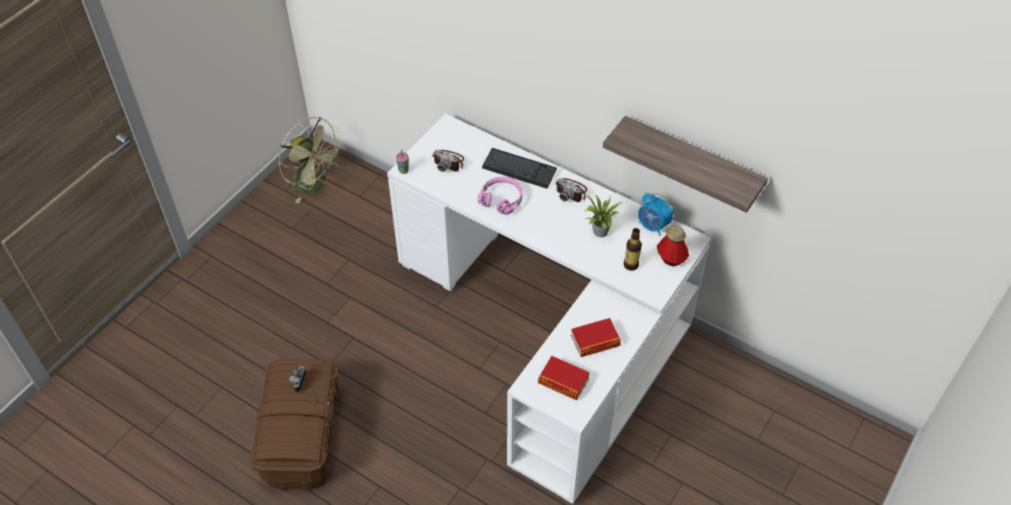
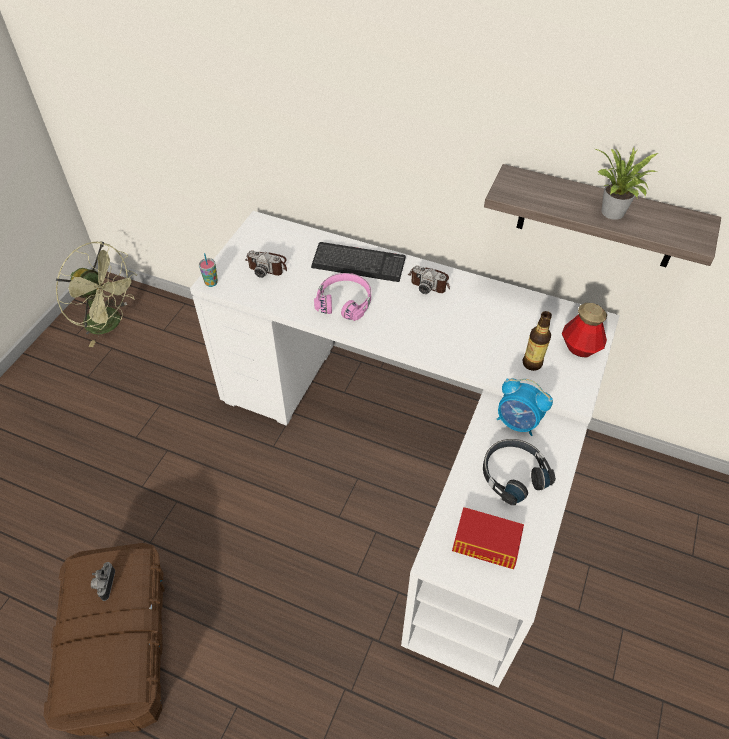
camera: 10 degrees left, 0 degrees up
book [571,318,621,357] -> black headphones [483,439,556,505]
potted plant [584,194,624,237] -> potted plant moved to [596,148,658,220]
alarm clock [638,192,674,236] -> alarm clock moved to [496,378,553,436]

